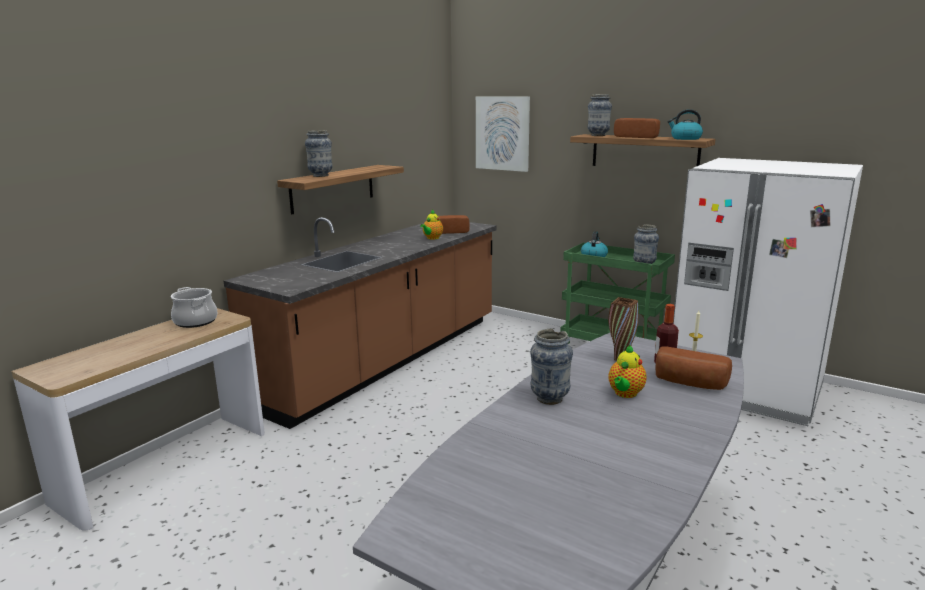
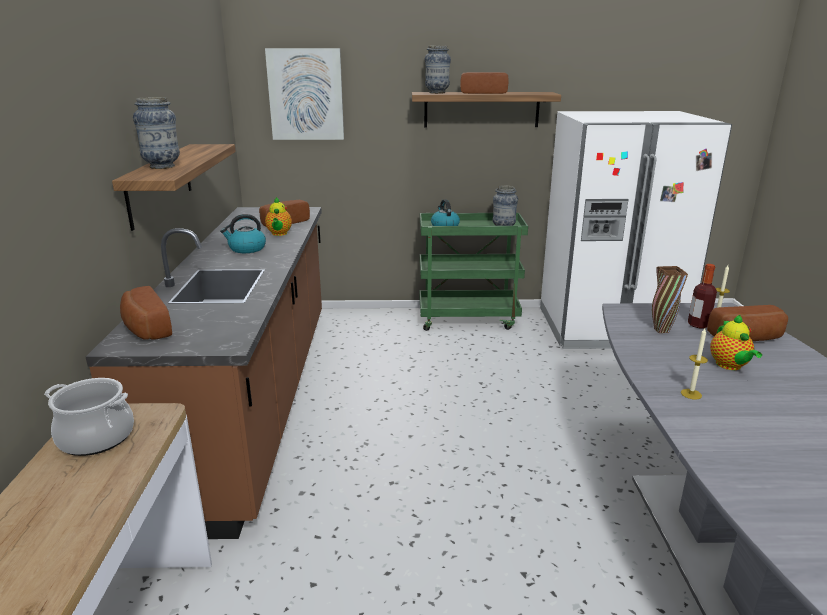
camera: 35 degrees left, 5 degrees up
vase [530,329,573,405] -> candle [681,328,708,400]
kettle [668,109,703,140] -> kettle moved to [220,214,266,253]
none -> bread [120,286,172,340]

